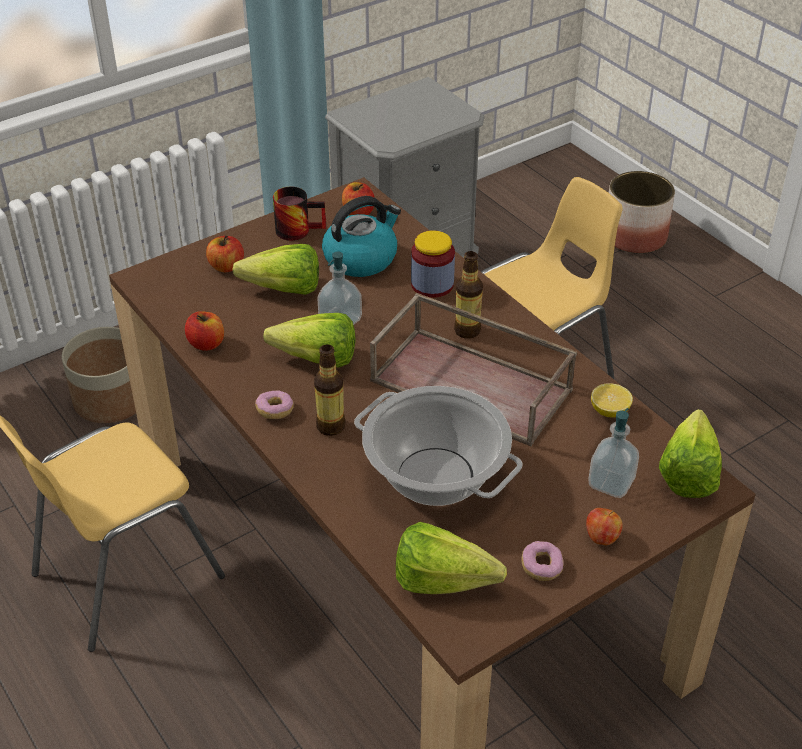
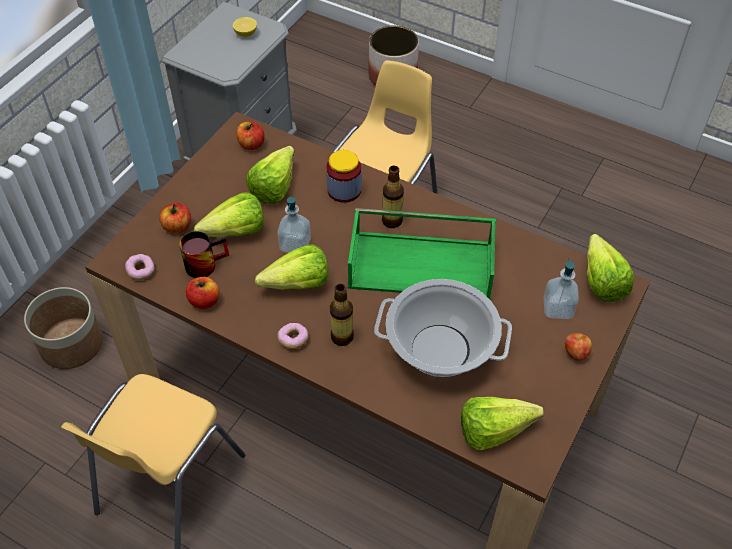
camera: 25 degrees left, 10 degrees up
mug [273,187,326,241] -> mug moved to [179,231,229,278]
kettle [322,196,401,277] -> lettuce [246,146,295,204]
brown tray [370,293,577,446] -> green tray [348,208,496,299]
donut [521,541,563,581] -> donut moved to [125,254,155,280]
lemon [591,383,633,418] -> lemon moved to [233,17,257,37]

